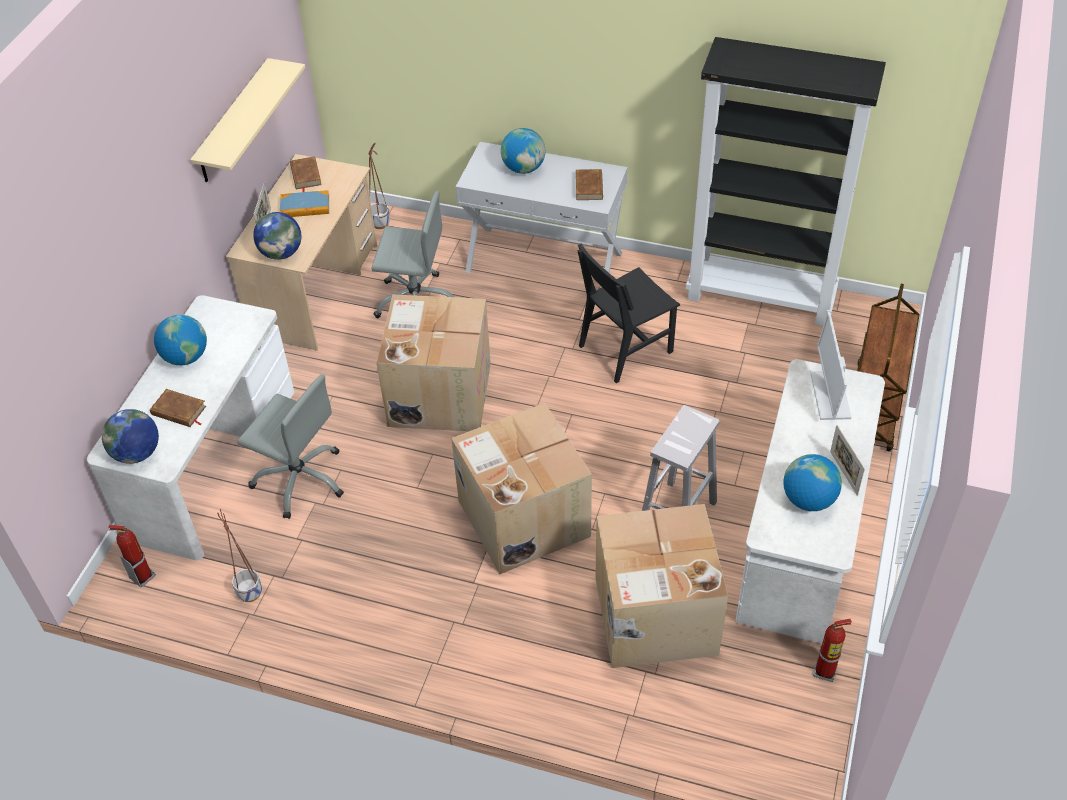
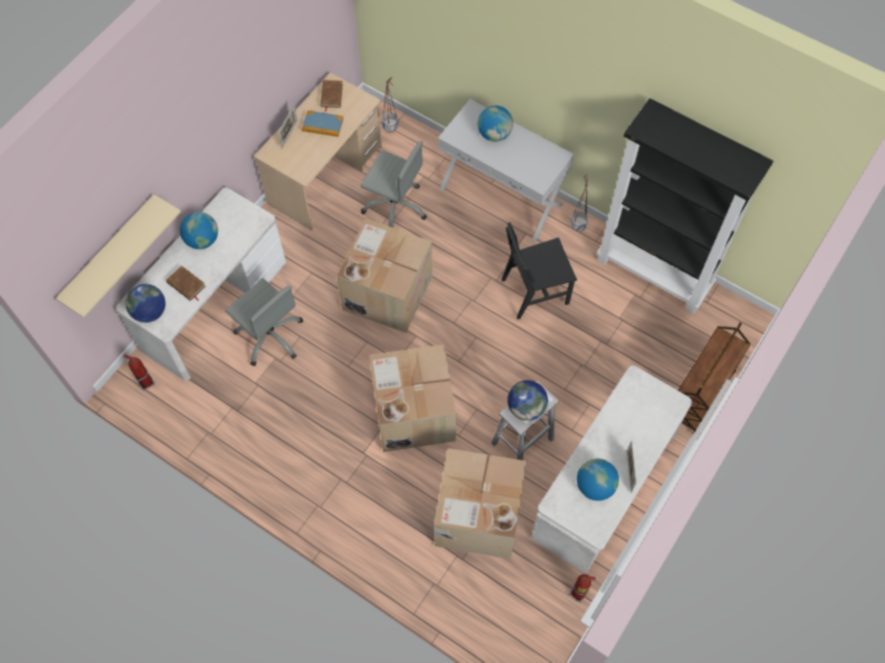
camera: 15 degrees right, 15 degrees up
beige shelf [190,58,305,182] -> beige shelf moved to [56,194,181,318]
planter [217,509,262,602] -> planter moved to [570,173,588,232]
globe [253,212,301,260] -> globe moved to [507,380,548,421]
brown book [576,169,603,200] -> none
monitor [811,312,852,420] -> none

